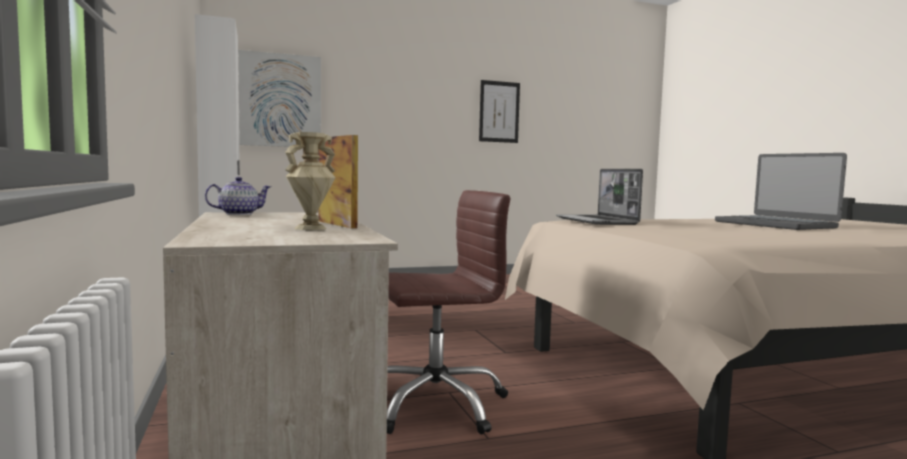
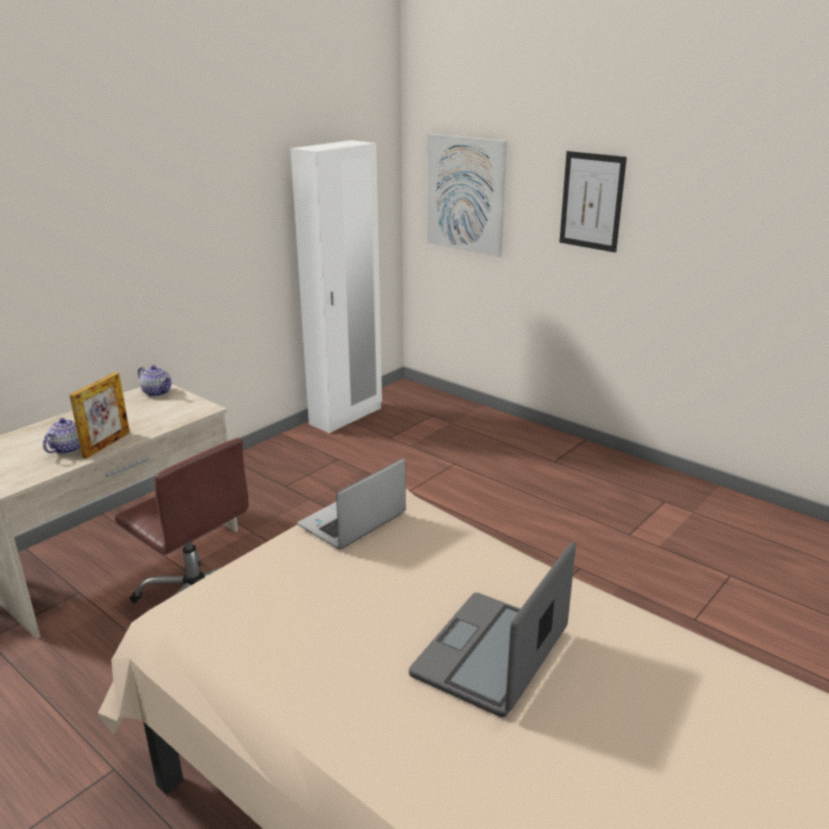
camera: 60 degrees right, 20 degrees up
beige vase [285,132,336,230] -> teapot [43,418,80,454]
picture [479,80,520,143] -> picture moved to [559,151,627,253]

